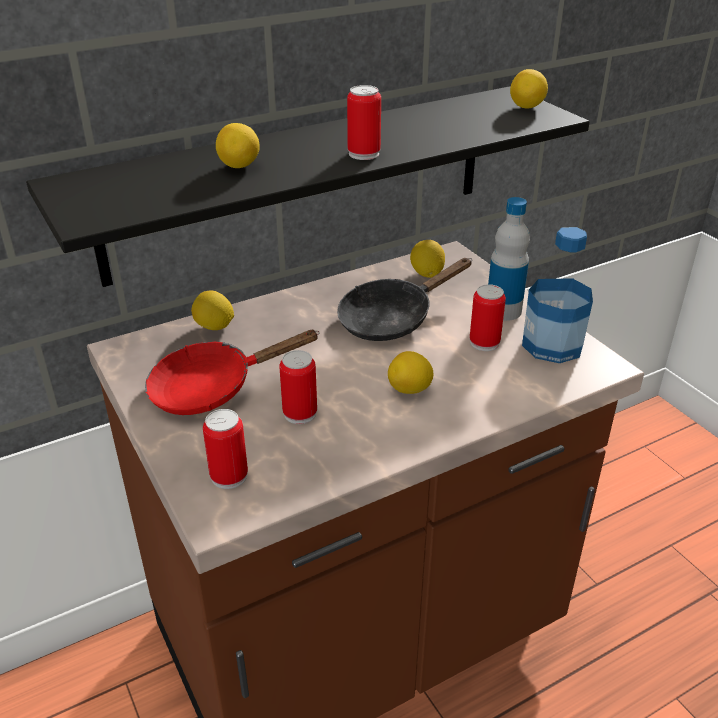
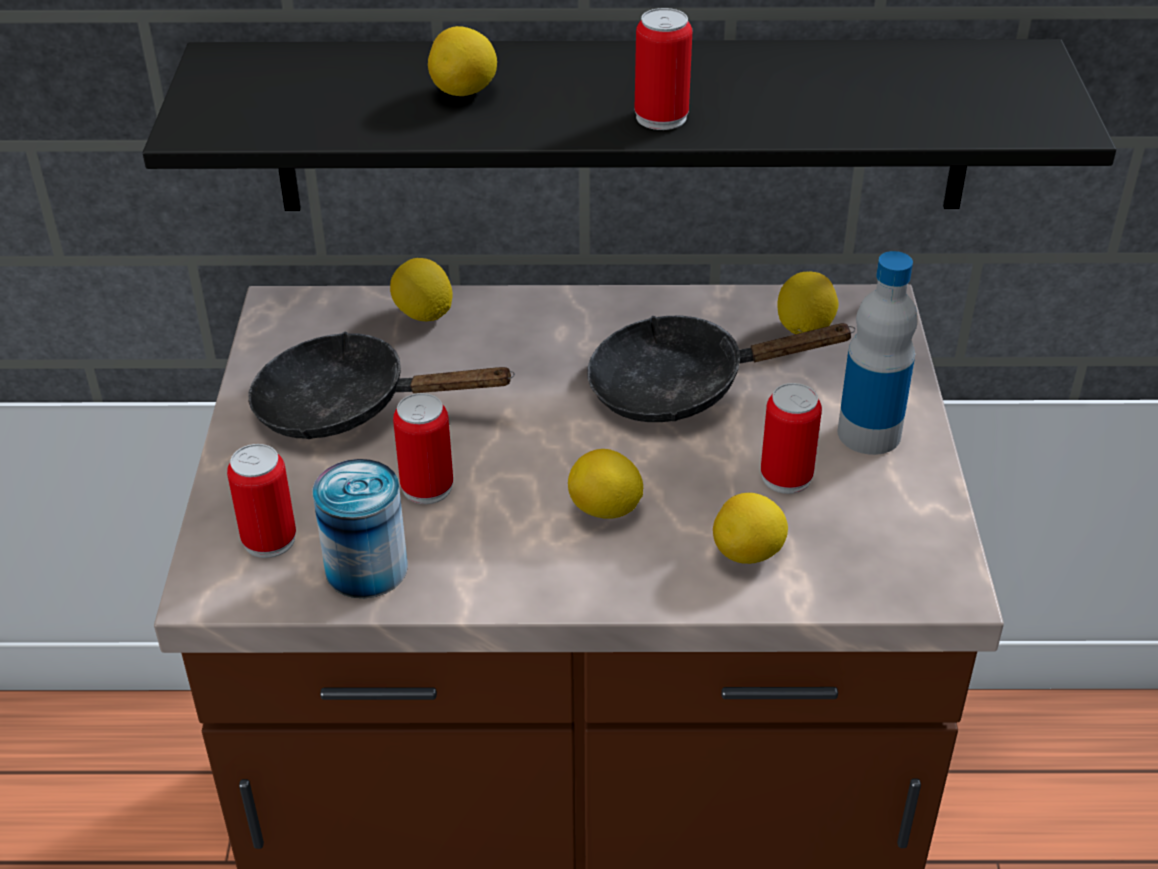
camera: 30 degrees right, 5 degrees up
red frying pan [145,330,320,415] -> black frying pan [248,331,515,439]
lemon [510,69,548,108] -> lemon moved to [713,493,788,564]
bottle [522,227,593,363] -> none
none -> can [312,459,408,598]

